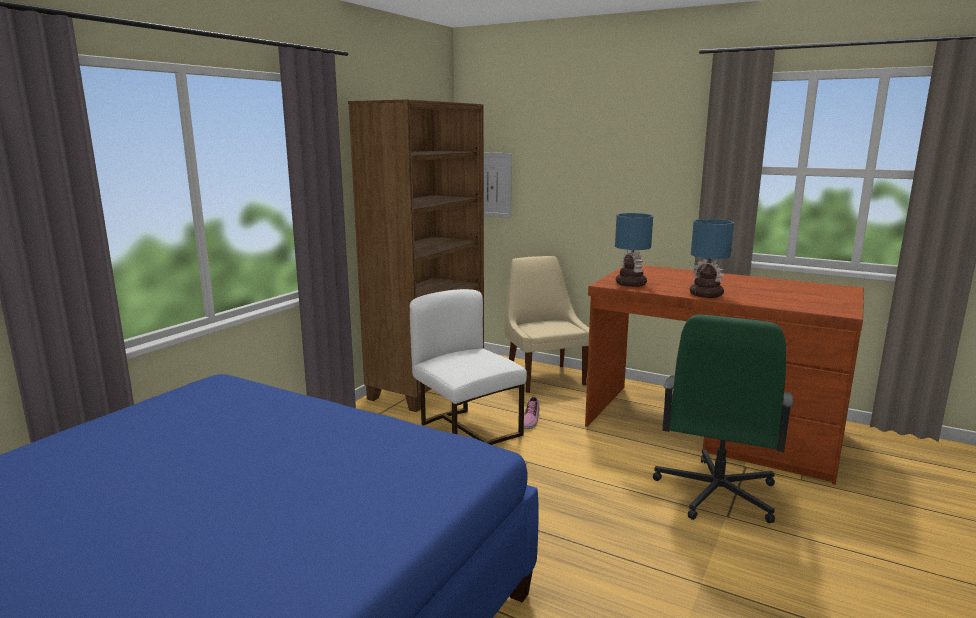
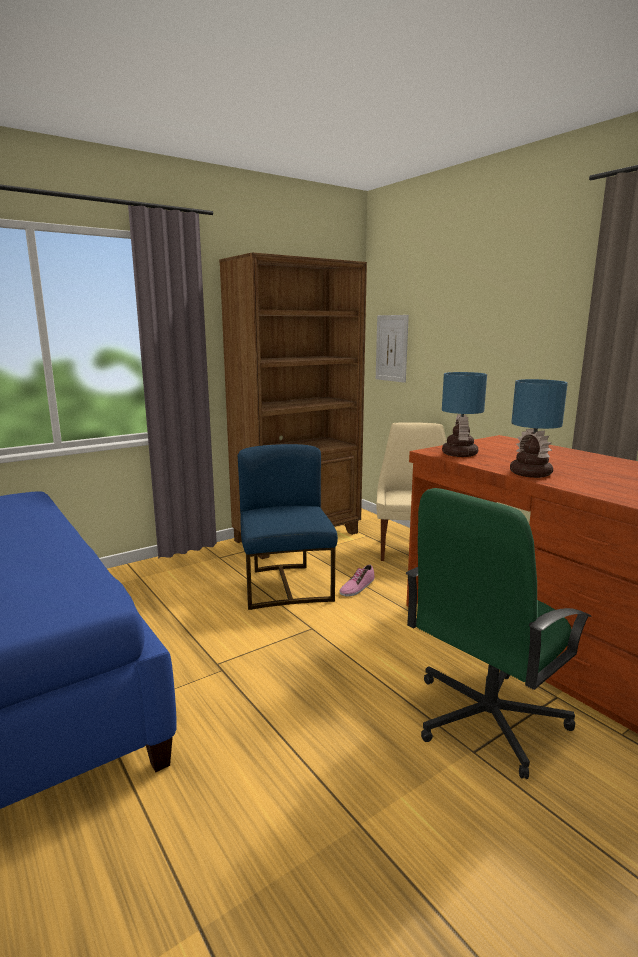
camera: 25 degrees right, 0 degrees up
white chair [410,289,527,445] -> blue chair [238,444,338,610]

